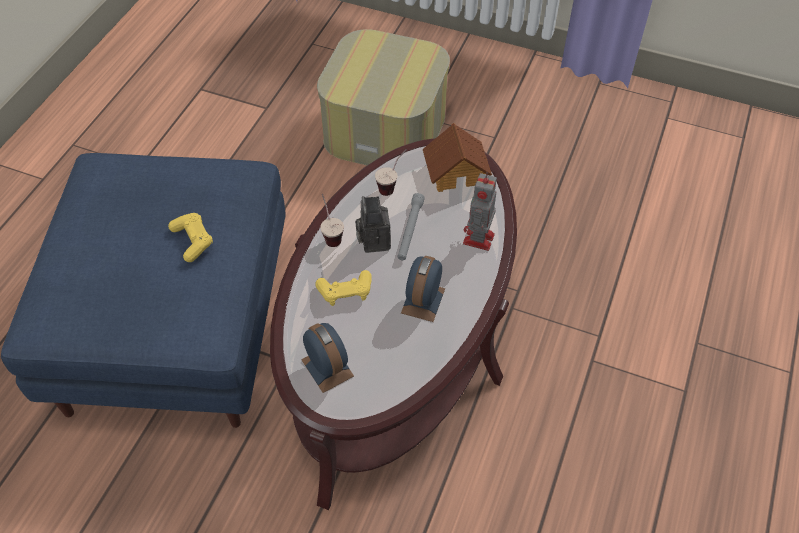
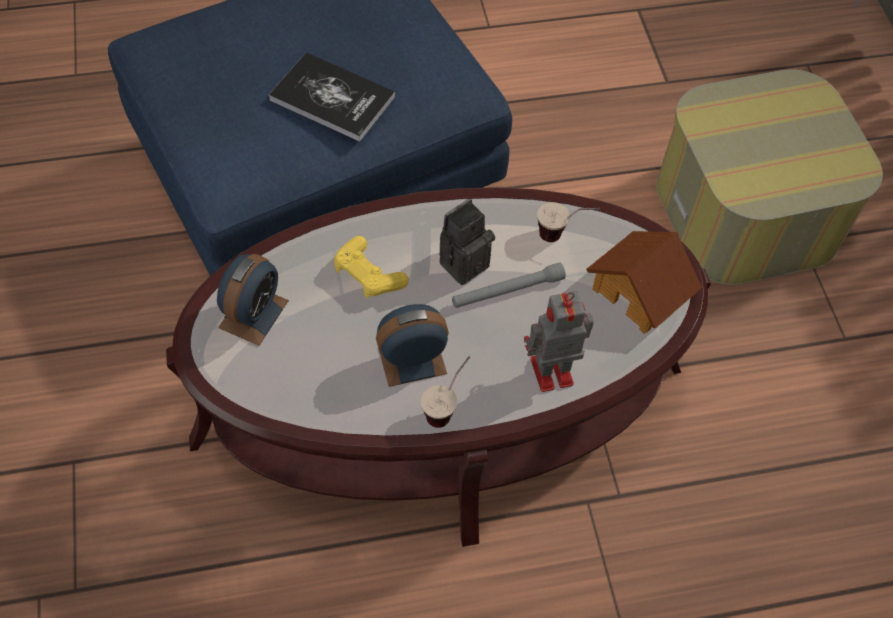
camera: 55 degrees right, 5 degrees up
yellow game controller [168,213,213,262] -> book [269,52,395,142]
cup [320,194,344,247] -> cup moved to [421,356,470,428]

